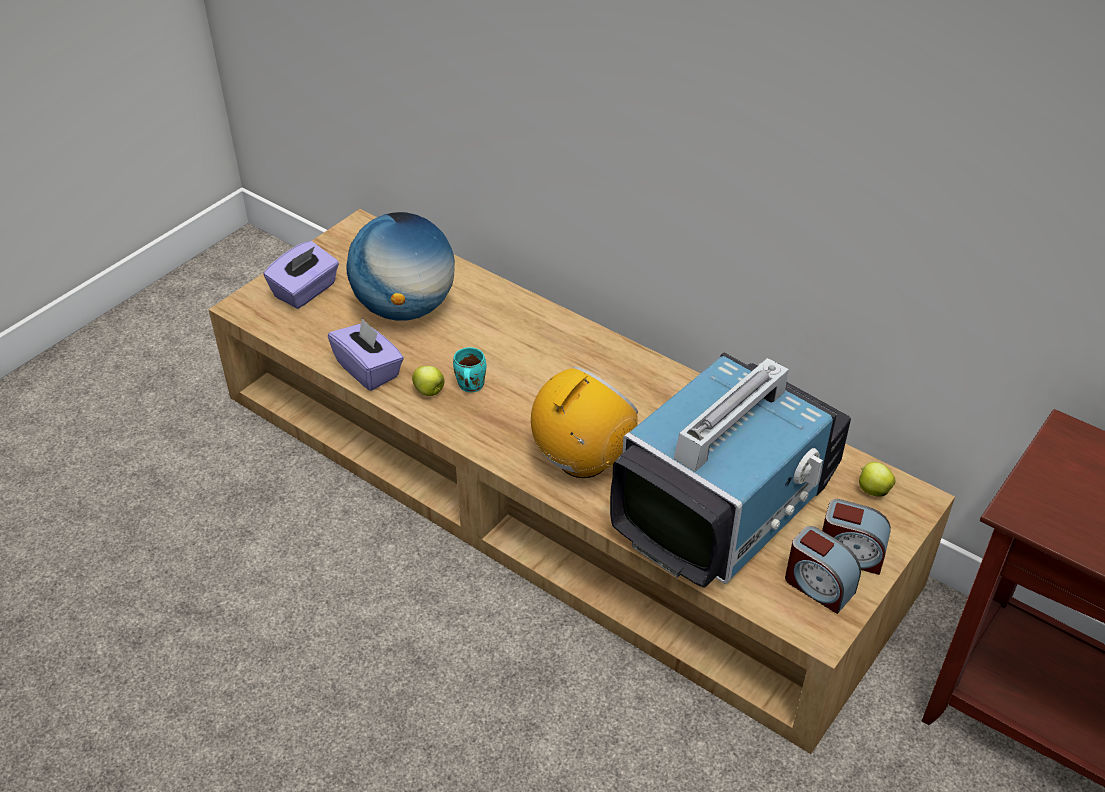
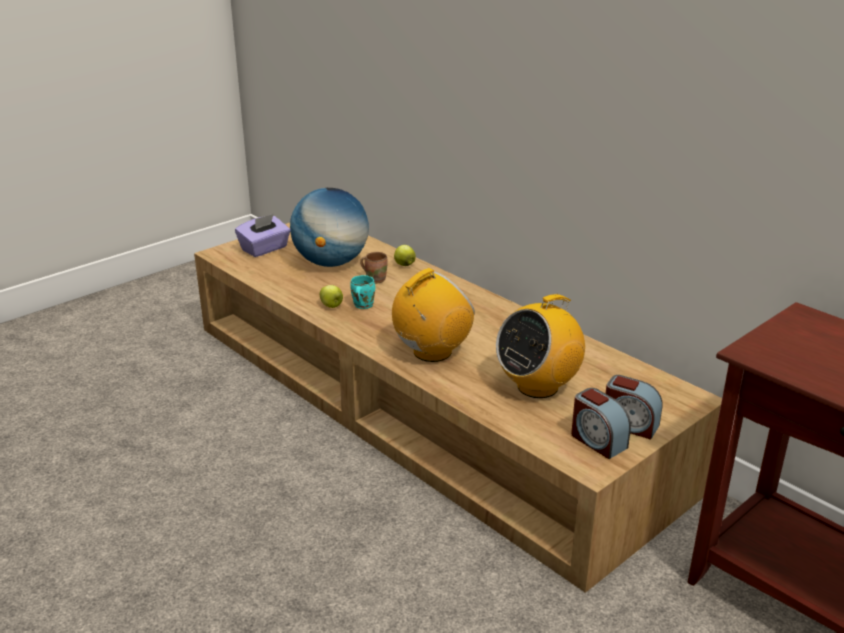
camera: 10 degrees right, 15 degrees down
purple tissue box [328,318,404,391] -> none
television [610,353,851,588] -> radio [496,293,585,398]
apple [859,462,896,497] -> apple moved to [394,245,416,266]
none -> brown mug [360,252,388,284]

